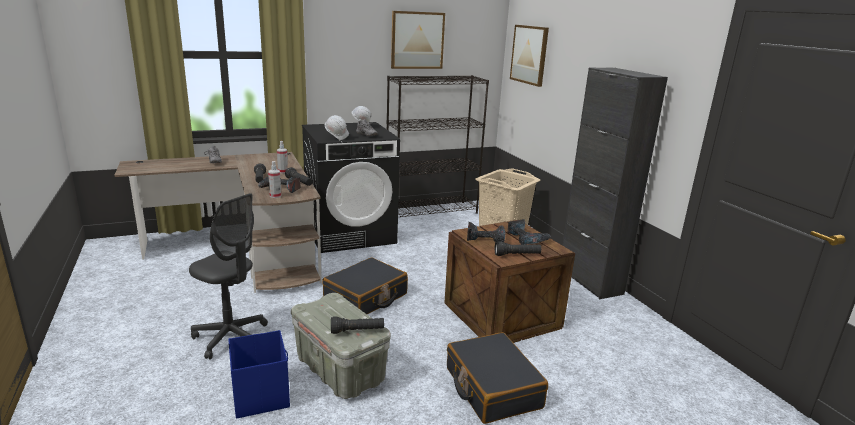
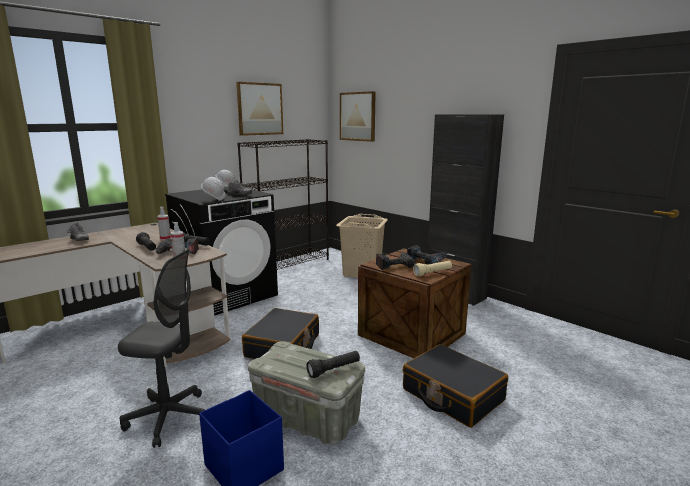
camera: 20 degrees left, 5 degrees down
black flashlight [495,241,541,256] -> beige flashlight [413,261,452,277]

